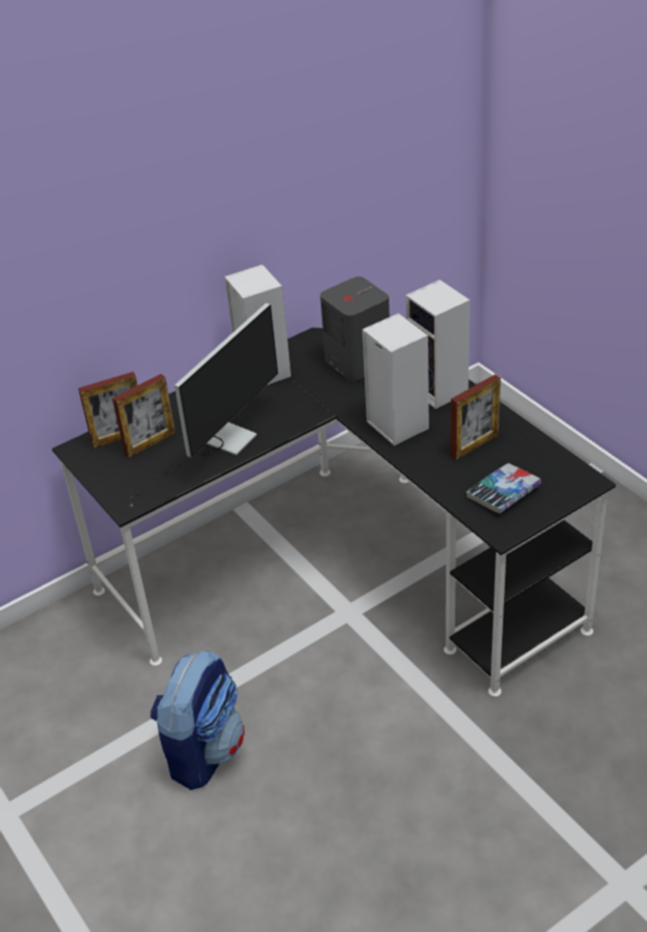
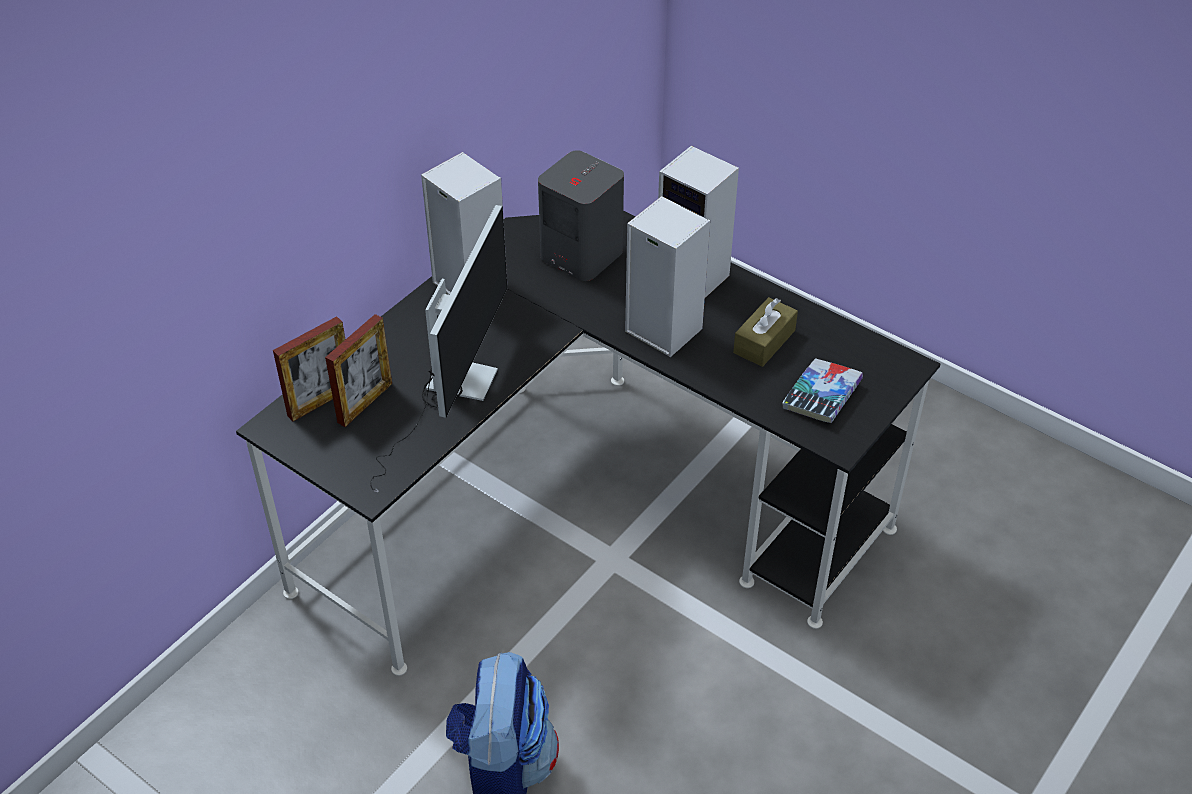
camera: 20 degrees left, 5 degrees up
picture frame [451,374,501,460] -> brown tissue box [733,297,798,367]

